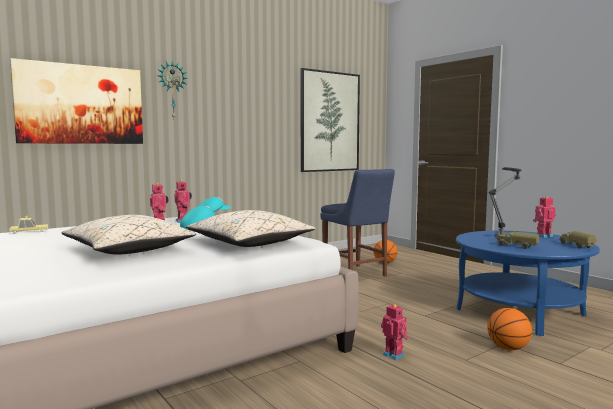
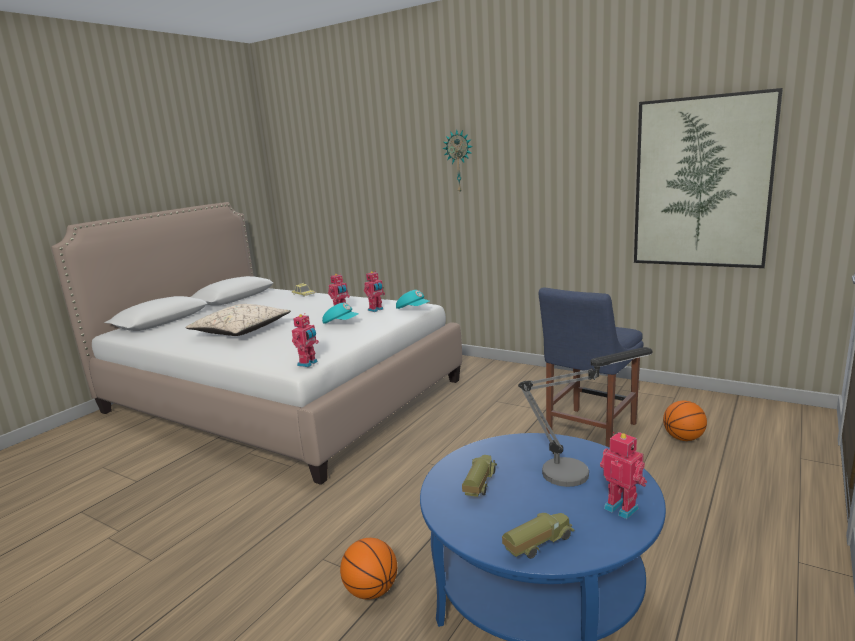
camera: 70 degrees right, 10 degrees up
picture [10,58,143,144] -> none
beige pillow [186,210,316,247] -> none
toy robot [381,304,409,360] -> toy robot moved to [292,313,319,367]

